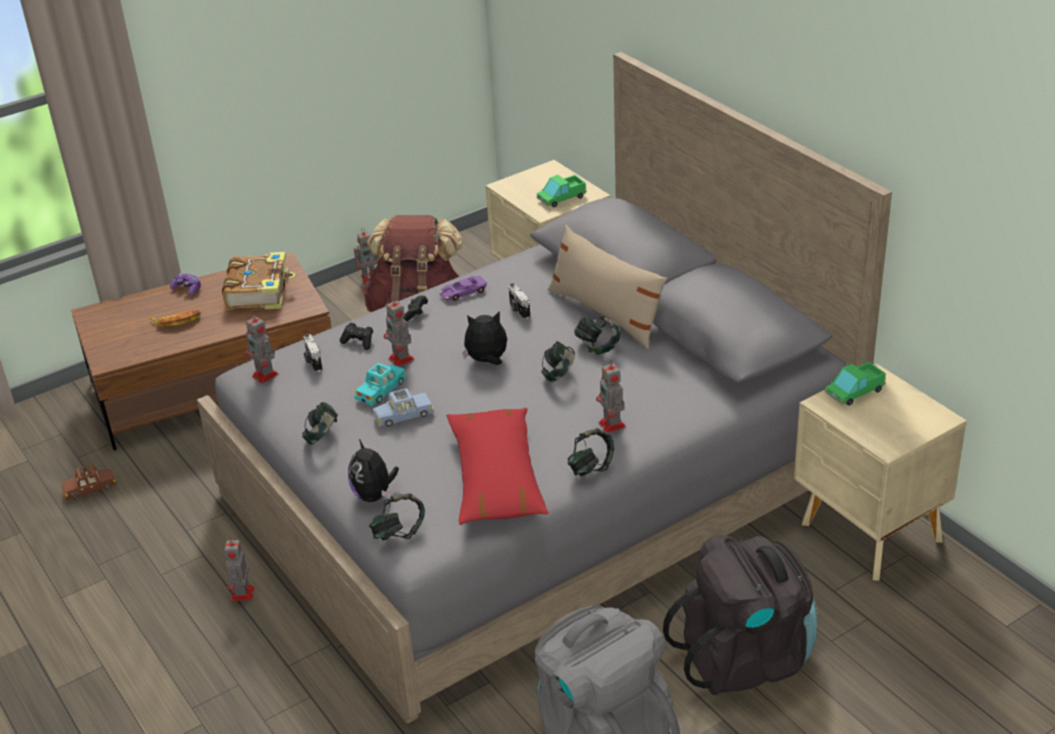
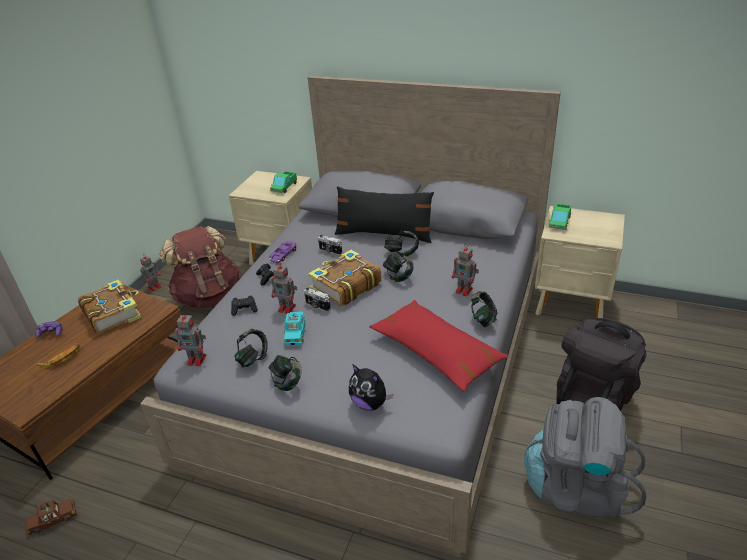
camera: 35 degrees left, 0 degrees up
brown toy car [62,464,117,500] -> brown toy car turned 150 degrees counterclockwise [25,498,77,535]
toy robot [224,537,254,601] -> none
camera [303,334,323,373] -> camera moved to [304,288,331,312]
headphones [369,493,425,540] -> headphones moved to [234,329,268,367]
blue toy car [373,388,434,427] -> none
plush toy [462,311,507,365] -> book [308,250,381,306]
beige pillow [548,225,667,349] -> black pillow [335,186,434,243]

